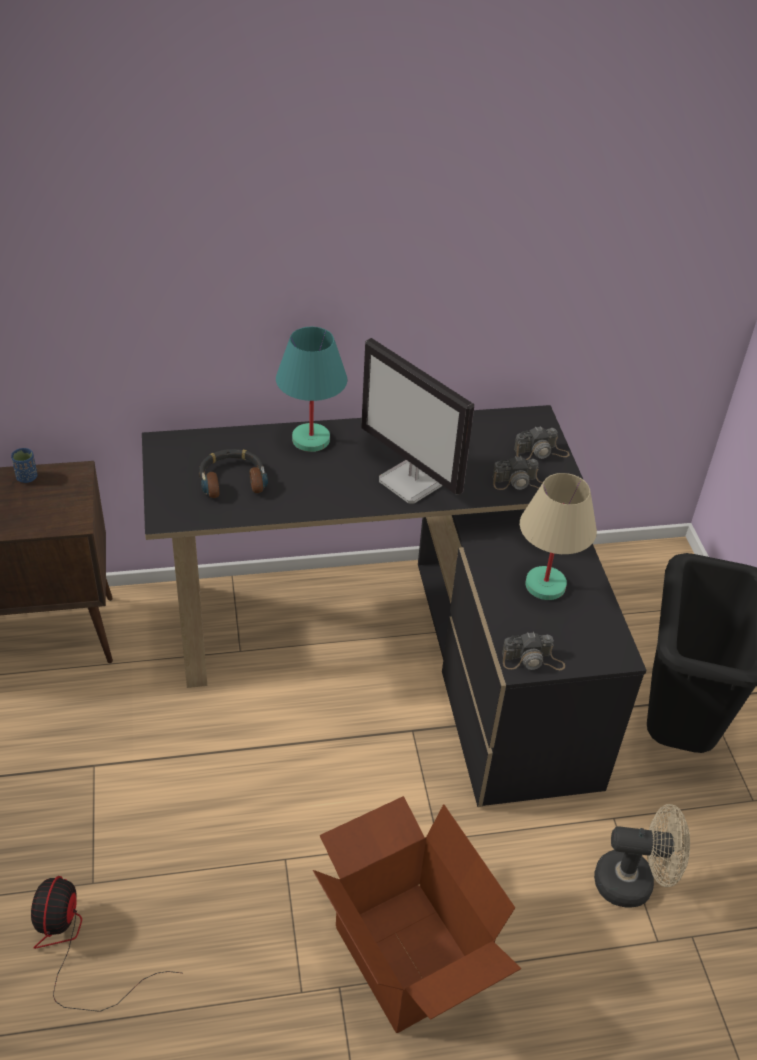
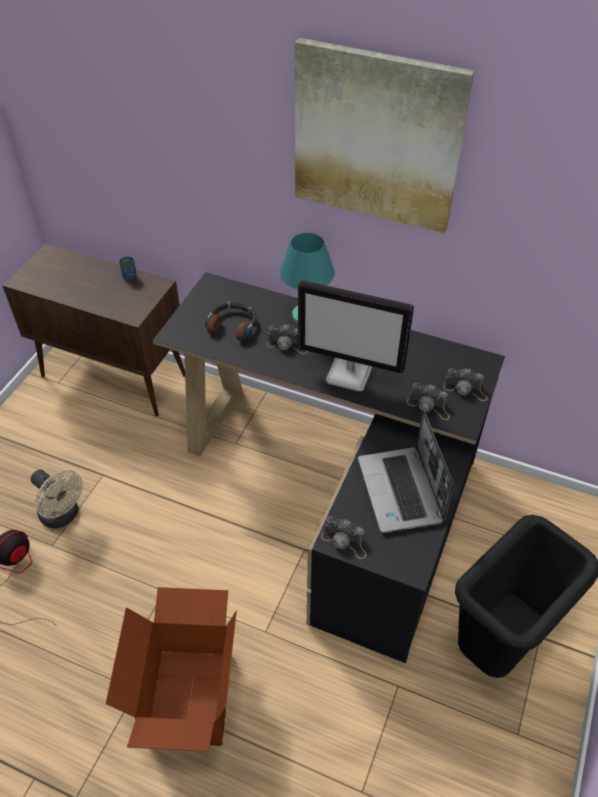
camera: 35 degrees right, 5 degrees up
monitor [361,338,474,504] -> monitor turned 60 degrees counterclockwise [298,280,414,392]
beige table lamp [520,473,597,600] -> laptop [358,410,454,533]
beige fan [594,804,690,908] -> beige fan moved to [31,470,83,529]
none -> camera [266,325,308,354]
none -> picture [295,38,475,233]

